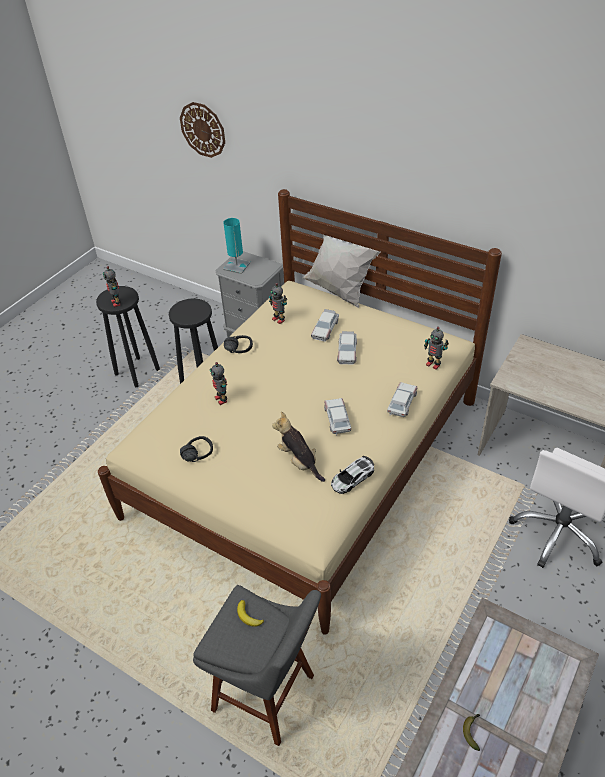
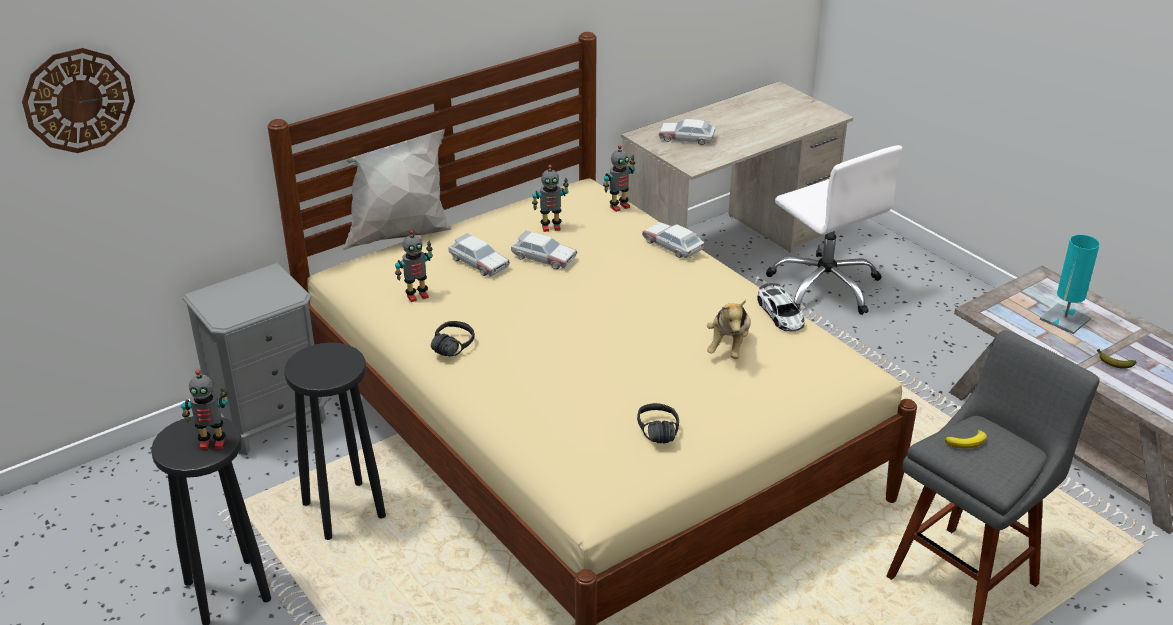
camera: 70 degrees left, 10 degrees down
toy robot [210,362,227,405] -> toy robot moved to [532,165,569,232]
turquoise table lamp [223,218,250,274] -> turquoise table lamp moved to [1040,235,1100,334]
plush toy [272,412,325,482] -> plush toy turned 60 degrees counterclockwise [707,300,751,359]
toy car [324,398,351,436] -> toy car moved to [659,119,715,145]

